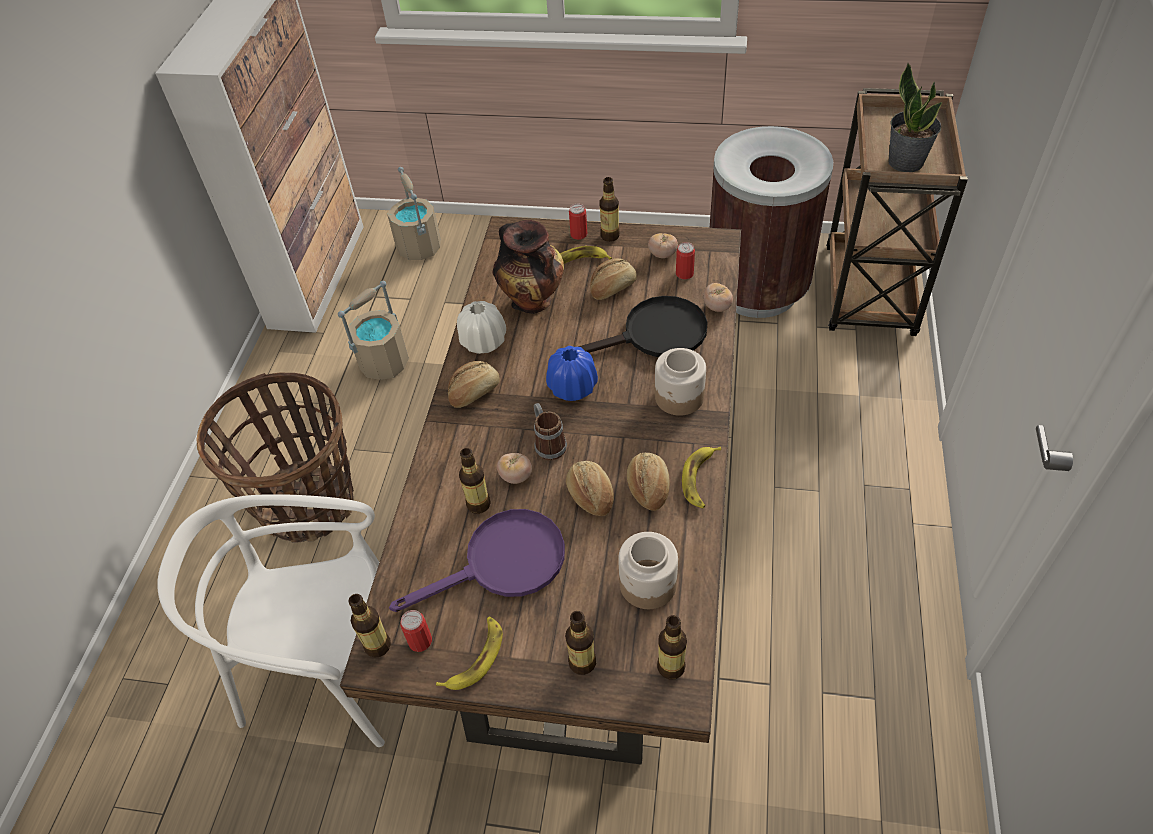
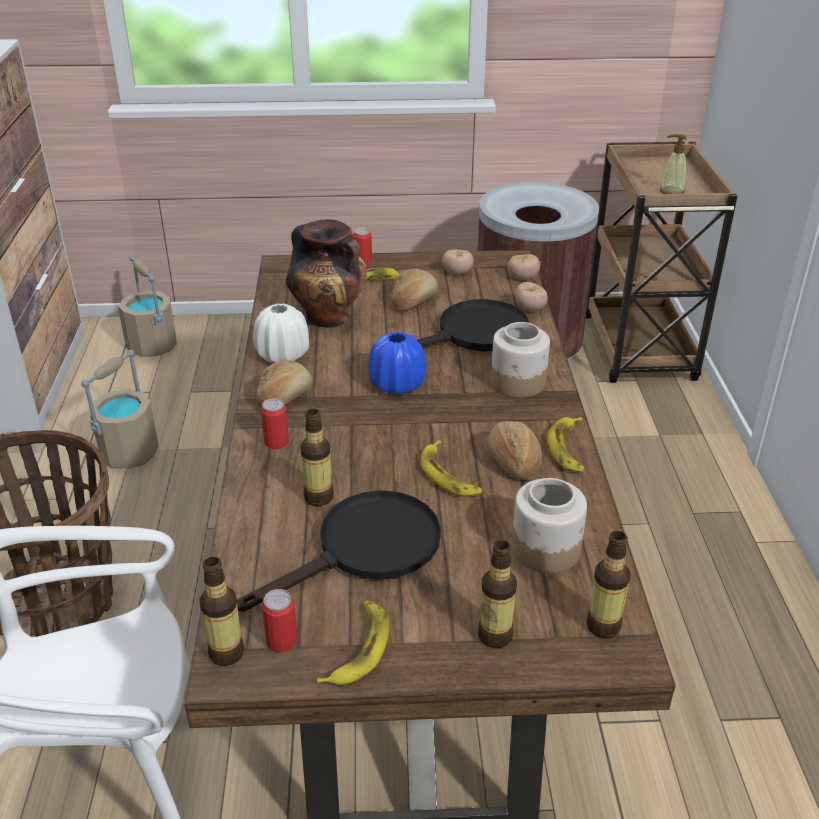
camera: 15 degrees left, 15 degrees down
purple frying pan [389,509,565,612] -> black frying pan [237,490,441,612]
tomato [497,453,532,484] -> tomato moved to [508,254,540,280]
mug [534,403,567,460] -> none
bread [566,461,614,516] -> banana [421,440,482,497]
bottle [599,177,620,242] -> none
can [676,242,695,279] -> can moved to [261,398,289,449]
potted plant [888,63,942,172] -> soap dispenser [660,134,686,194]

